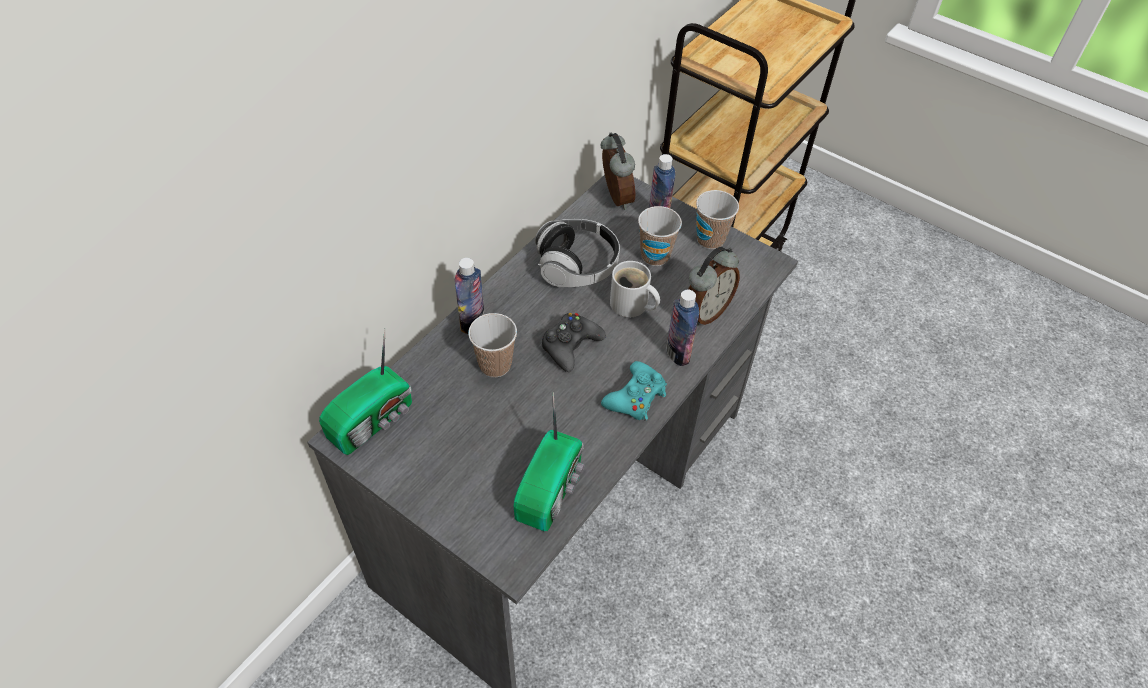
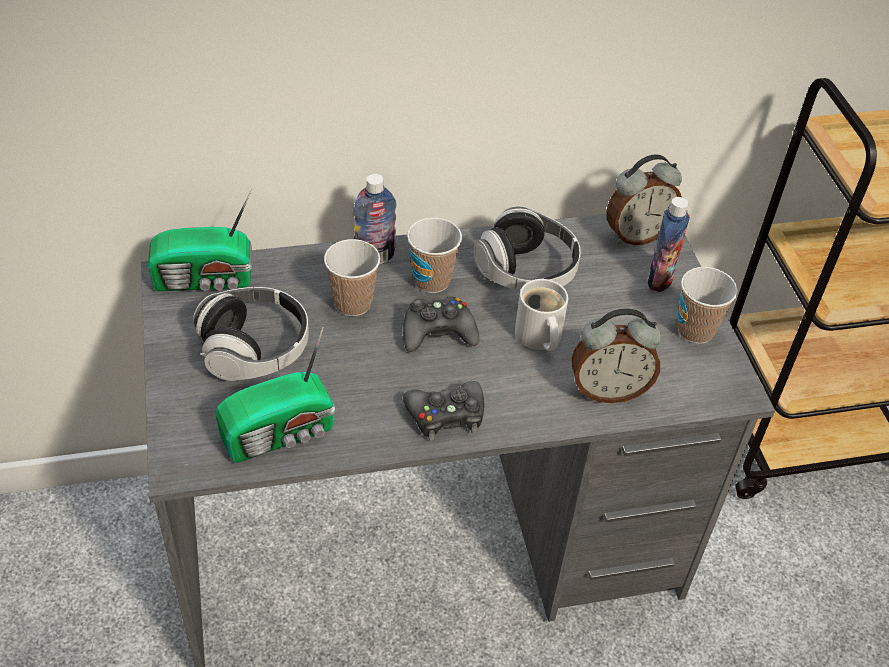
camera: 40 degrees right, 5 degrees down
alarm clock [601,133,636,210] -> alarm clock turned 45 degrees clockwise [606,154,682,245]
turquoise game controller [601,361,667,421] -> black game controller [403,381,484,440]
cup [638,206,682,266] -> cup moved to [407,218,462,293]
bottle [666,290,699,366] -> none
none -> headphones [193,287,309,381]

